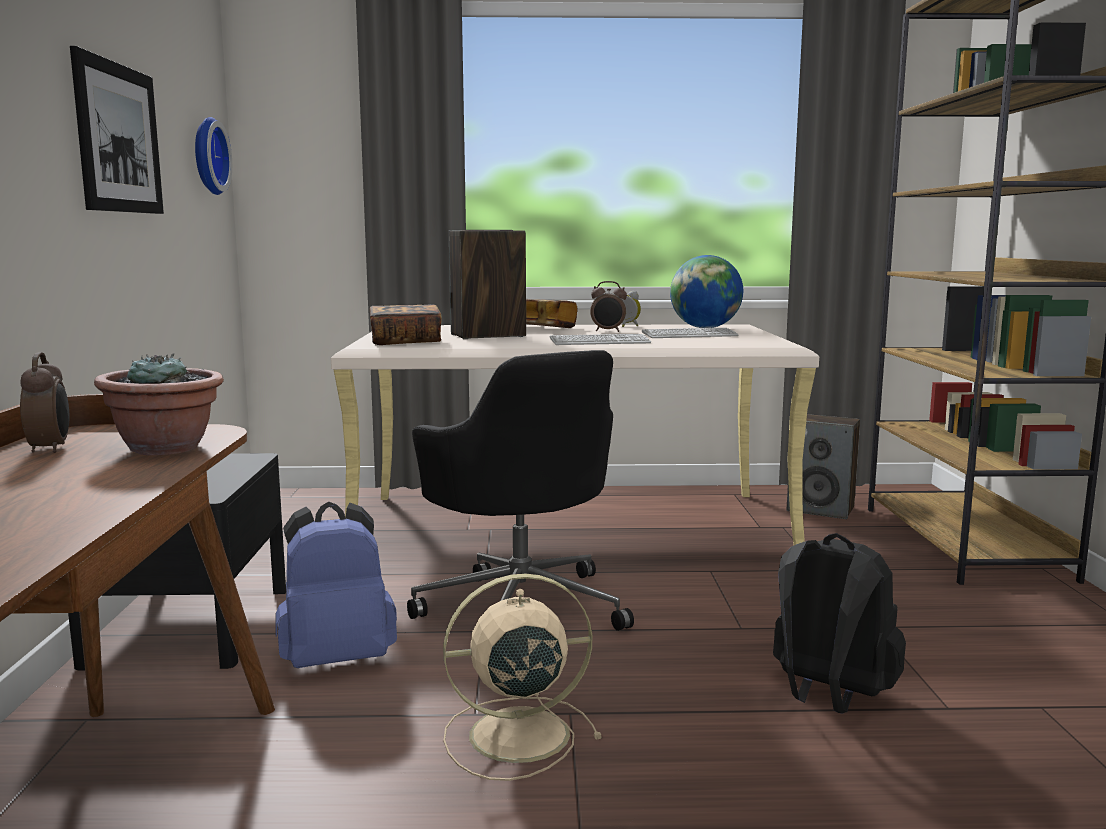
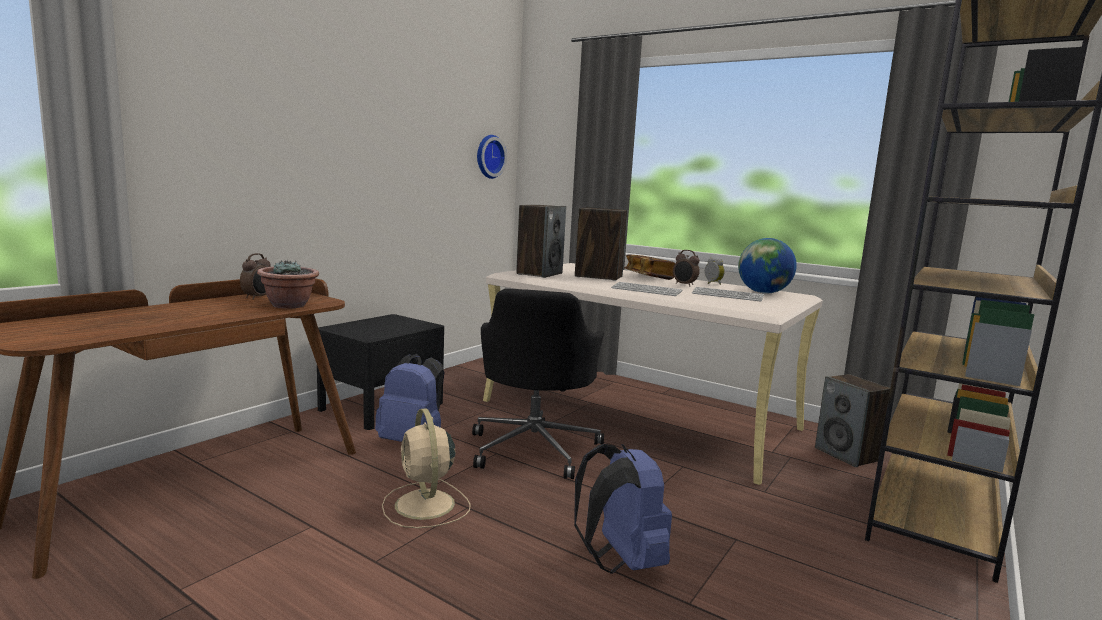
camera: 35 degrees right, 0 degrees up
picture [70,46,164,214] -> none
book [370,304,442,345] -> speaker [516,205,566,278]
beige fan [443,573,602,781] -> beige fan turned 135 degrees counterclockwise [382,408,471,528]
black backpack [773,533,906,714] -> blue backpack [574,444,672,574]

